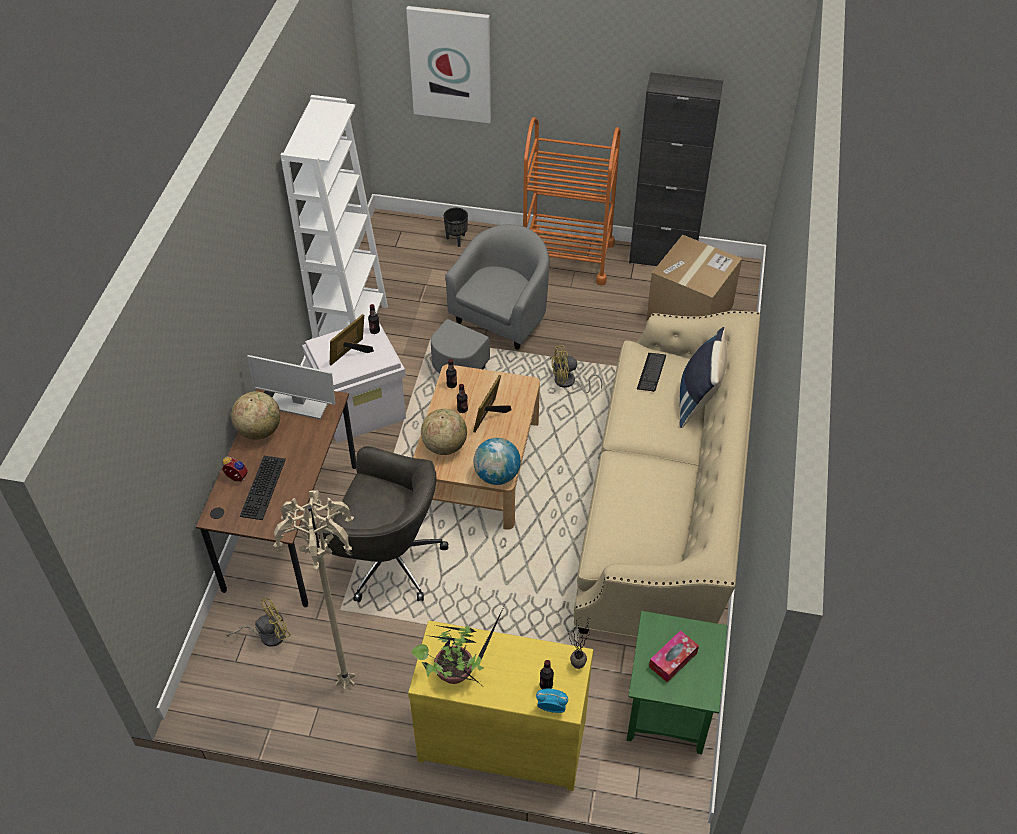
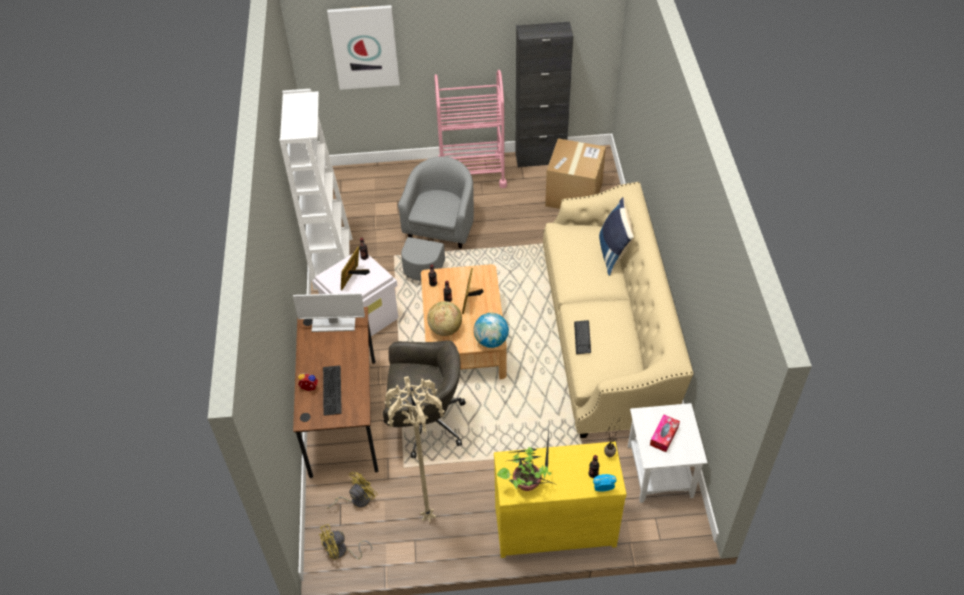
camera: 15 degrees left, 0 degrees up
globe [231,391,280,440] -> none
black planter [444,208,468,247] -> none
orange cart [523,117,621,286] -> pink cart [434,70,507,188]
yellow fan [550,345,603,393] -> yellow fan moved to [319,524,372,560]
green side table [627,611,727,754] -> white side table [628,403,708,503]
keyboard [637,353,666,392] -> keyboard moved to [574,320,591,354]

